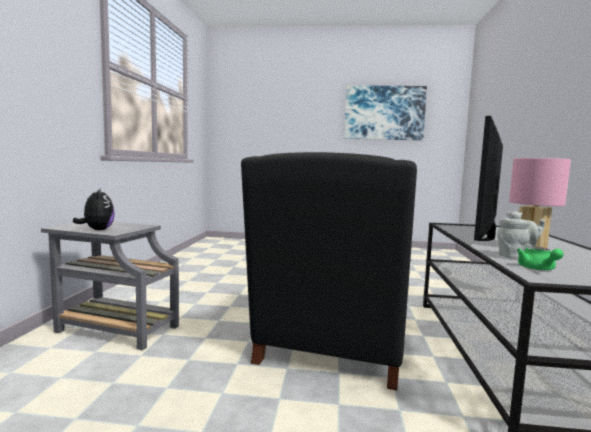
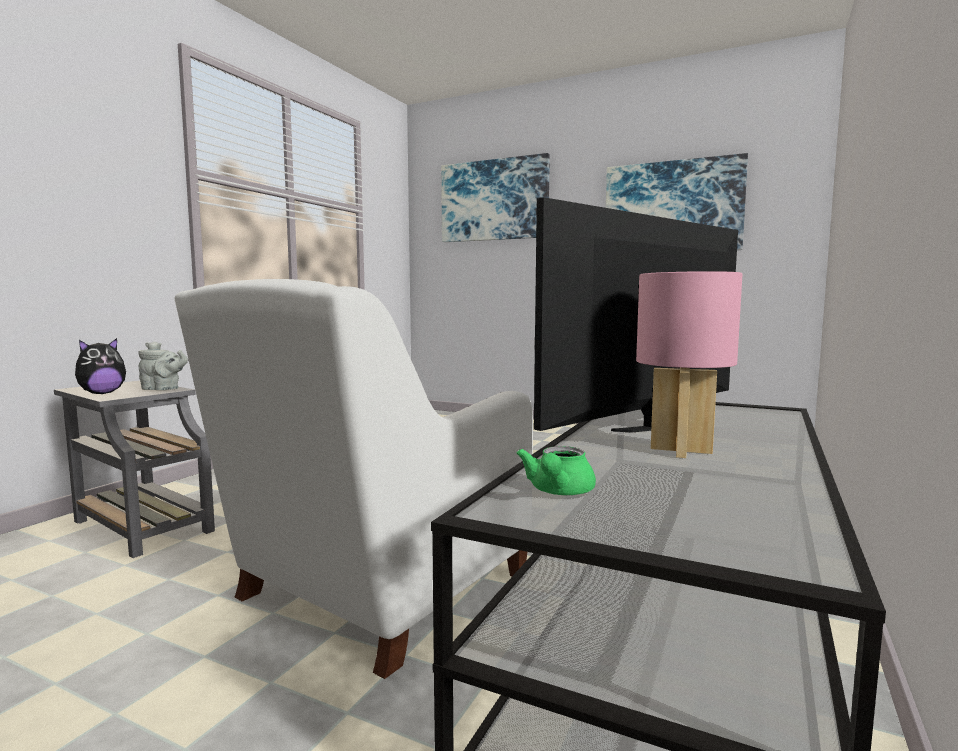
camera: 20 degrees right, 0 degrees up
plush toy [73,188,115,230] -> plush toy turned 45 degrees clockwise [75,338,126,394]
black armchair [241,152,417,390] -> white armchair [174,279,533,679]
grey teapot [497,211,545,259] -> grey teapot moved to [138,341,188,390]
none -> picture [441,153,550,242]

